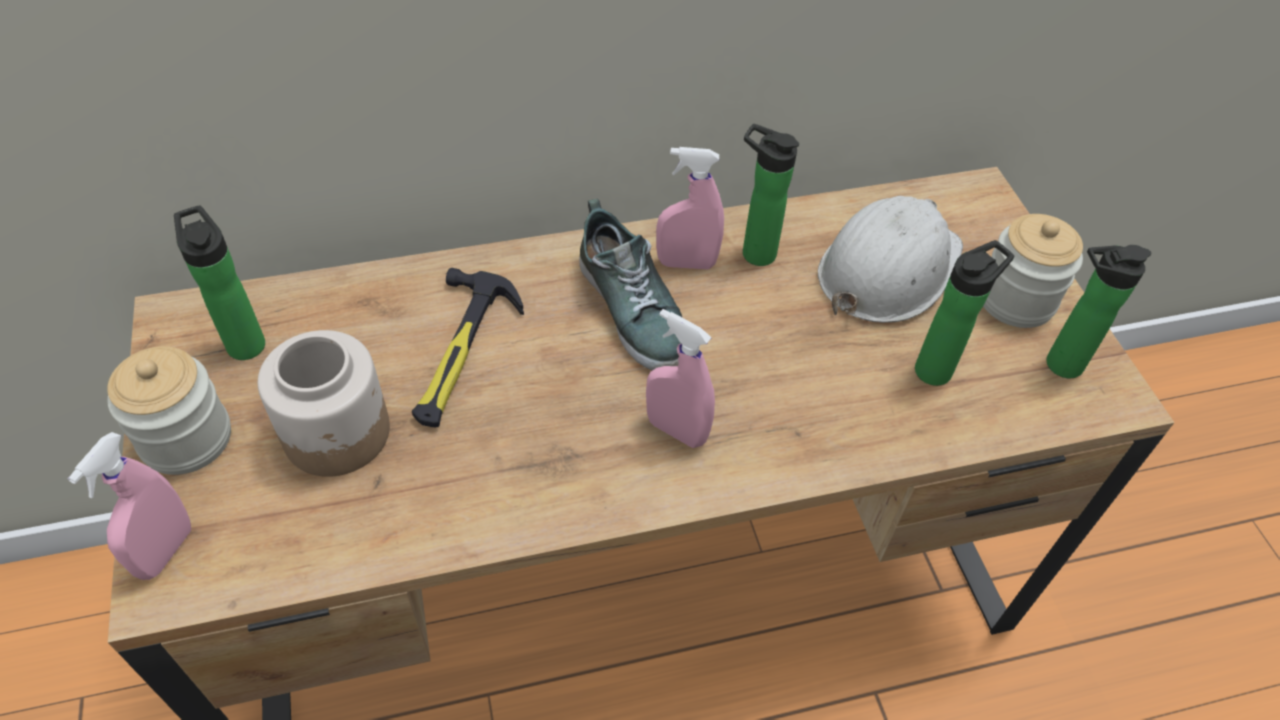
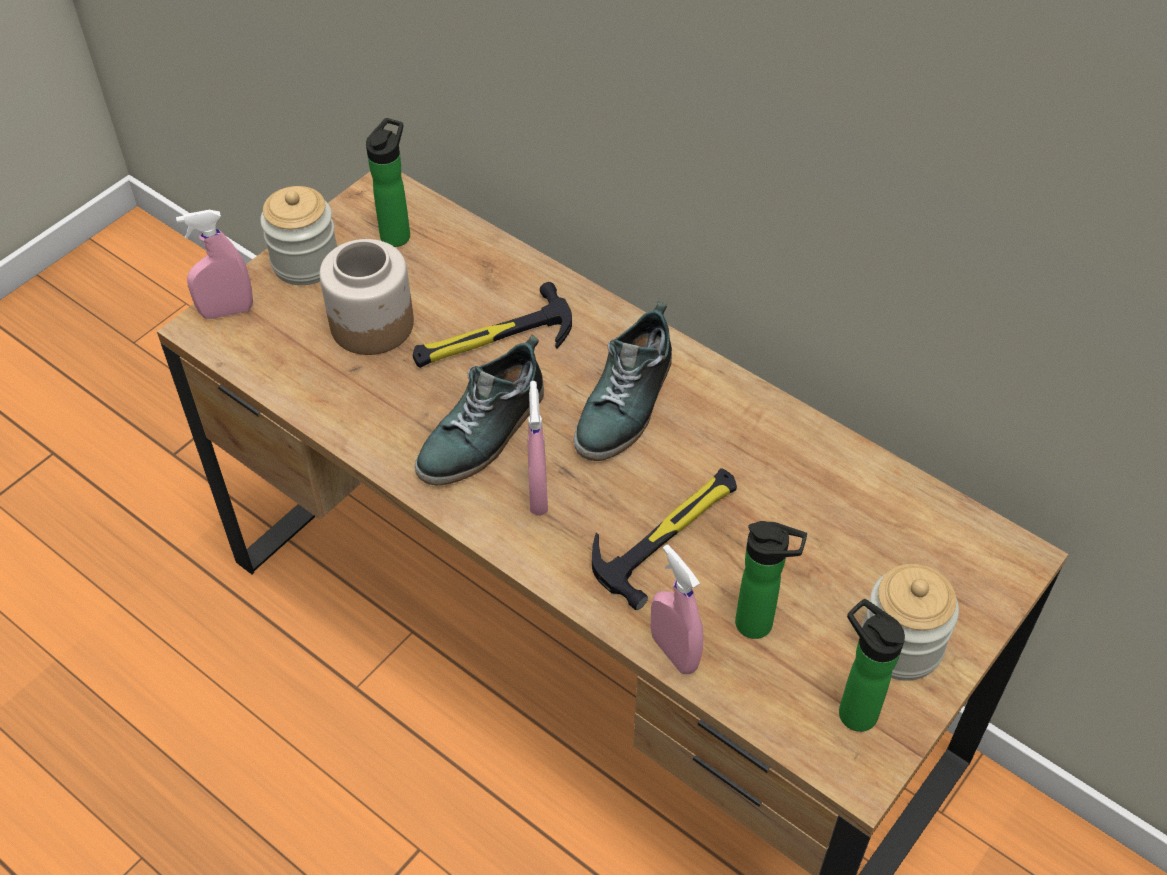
camera: 55 degrees right, 0 degrees up
pink spray bottle [656,147,724,269] -> pink spray bottle moved to [651,544,704,674]
bottle [743,124,799,266] -> none
white hard hat [817,196,963,323] -> none
none -> shoe [415,335,544,485]
none -> hammer [592,468,737,610]

